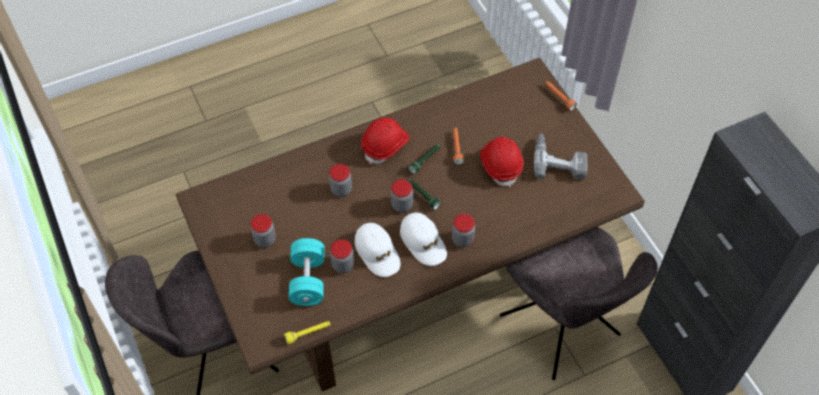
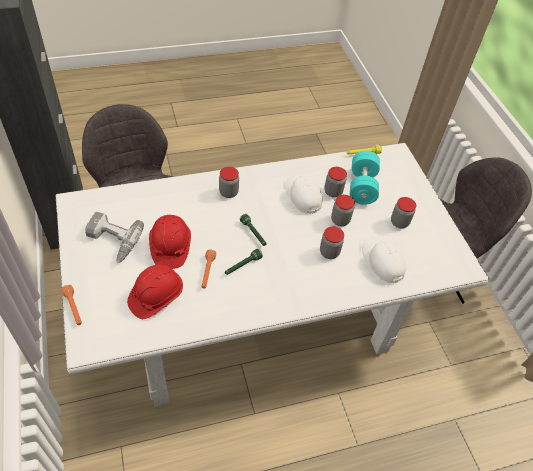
camera: 175 degrees left, 5 degrees down
brown dining table [176,58,645,392] -> white dining table [56,143,489,406]
red hard hat [361,118,410,164] -> red hard hat moved to [127,264,183,319]
jar [391,179,413,213] -> jar moved to [331,195,355,226]
white cap [400,213,447,266] -> white cap moved to [362,237,406,284]

